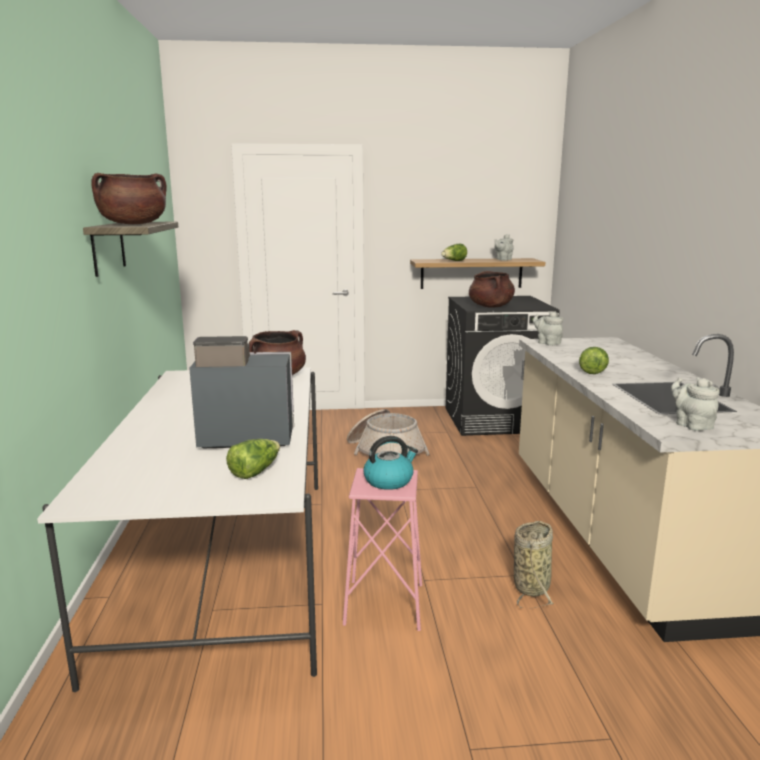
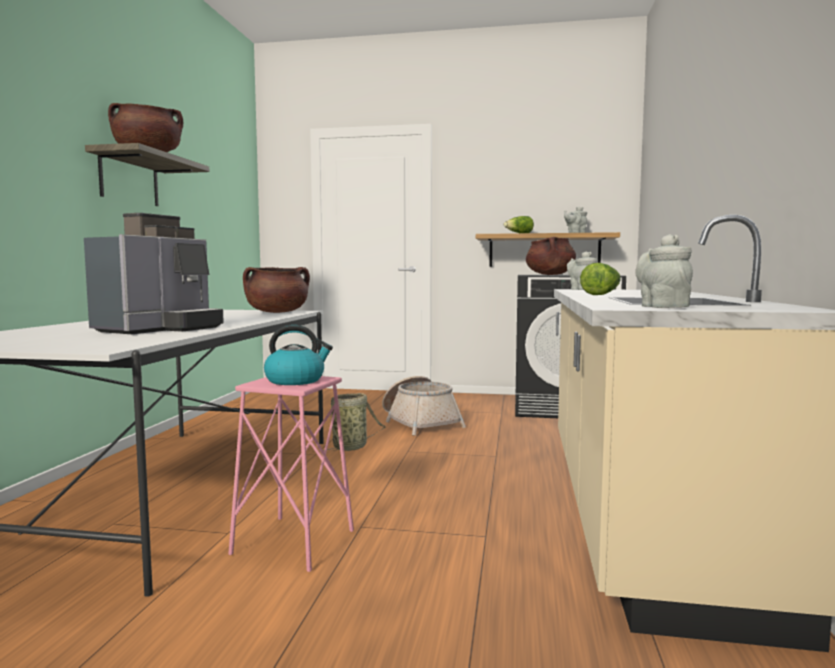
camera: 15 degrees right, 10 degrees down
coffee machine [189,336,294,448] -> coffee machine turned 105 degrees clockwise [84,213,224,334]
lettuce [226,439,280,479] -> none
basket [514,521,554,608] -> basket moved to [323,393,385,451]

